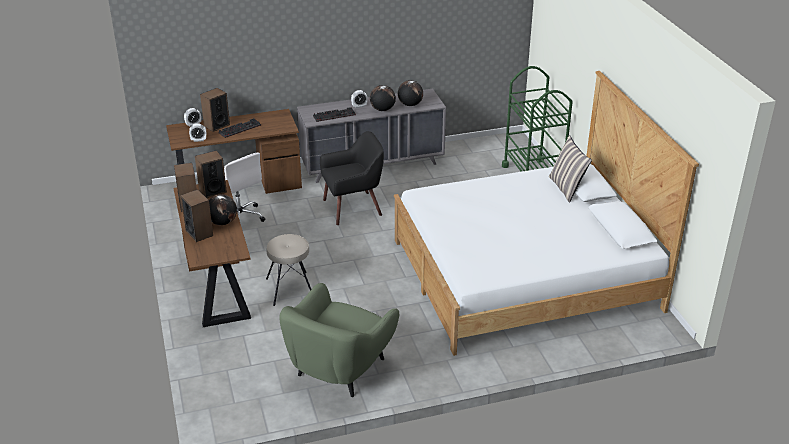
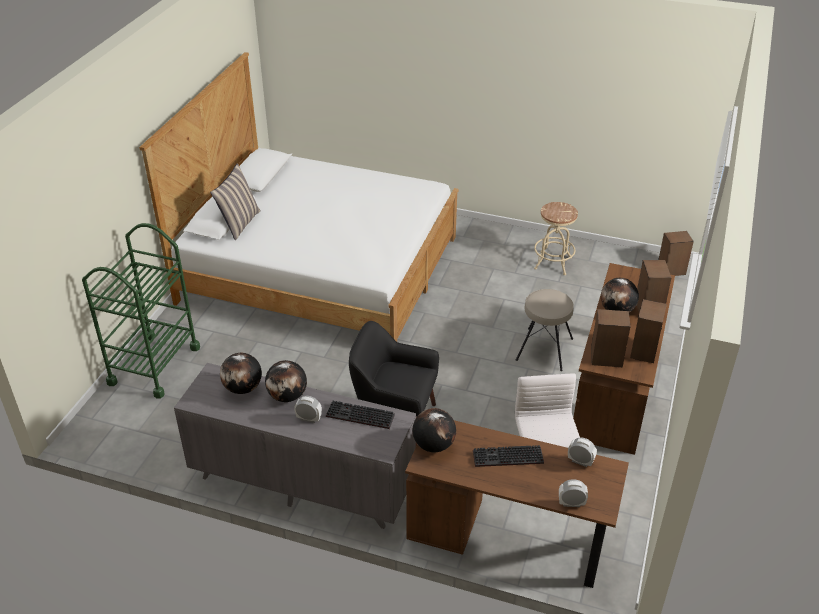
camera: 145 degrees left, 5 degrees up
speaker [200,88,230,132] -> speaker moved to [658,231,694,276]
green armchair [279,283,399,397] -> beige stool [534,202,578,275]
none -> globe [412,408,456,452]

